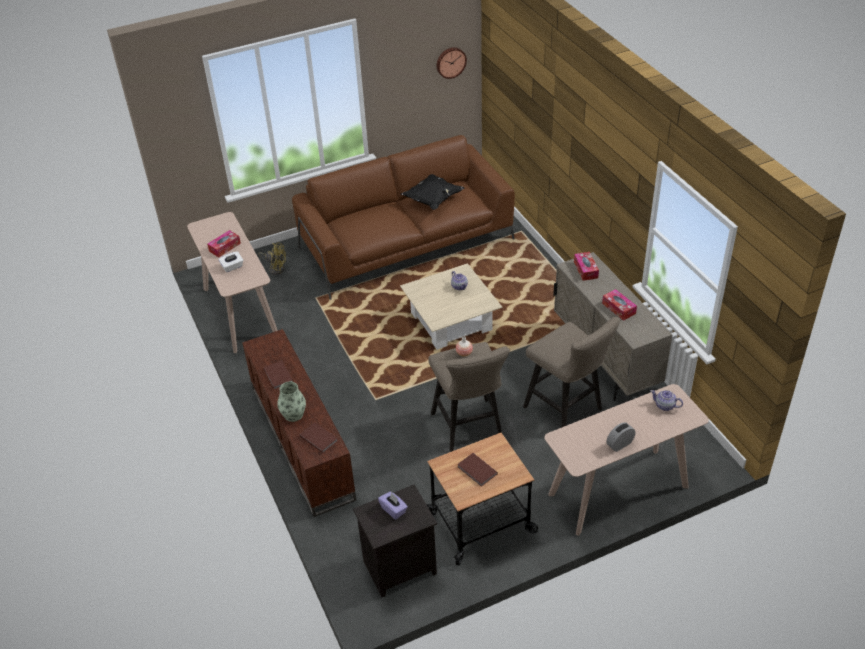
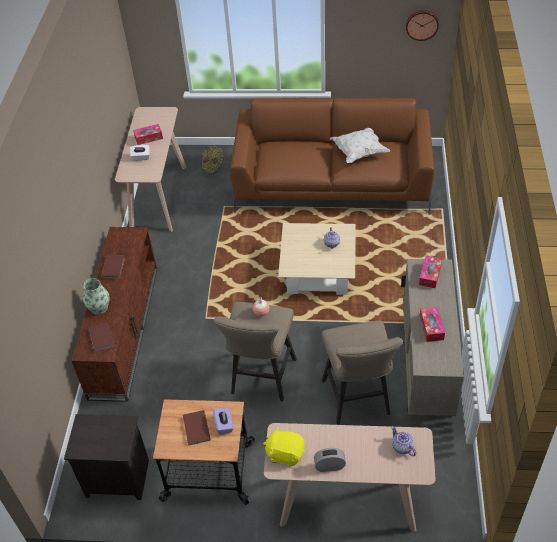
camera: 30 degrees right, 5 degrees up
purple tissue box [378,492,408,520] -> purple tissue box moved to [213,408,233,435]
black pillow [401,174,465,210] -> white pillow [330,128,390,163]
none -> yellow plush toy [263,426,305,466]

